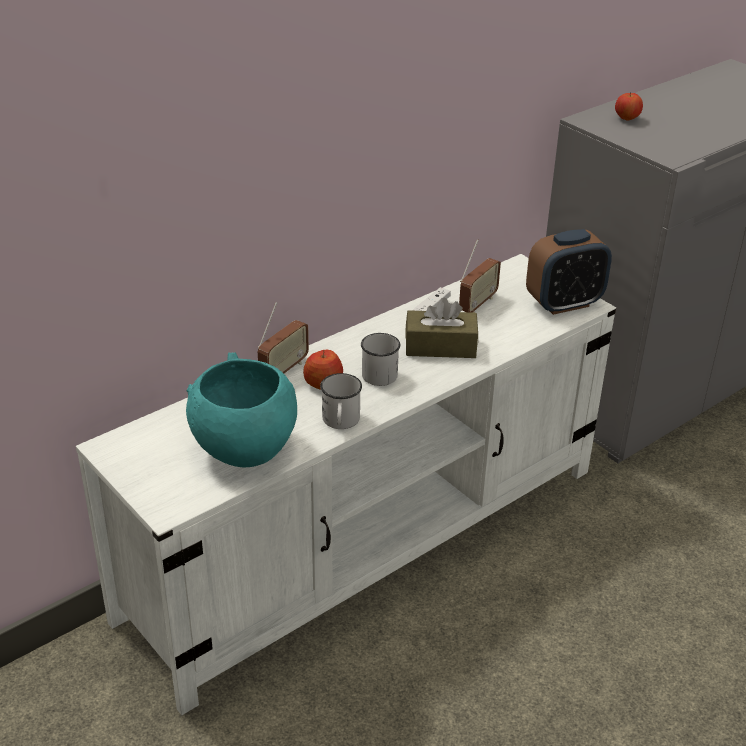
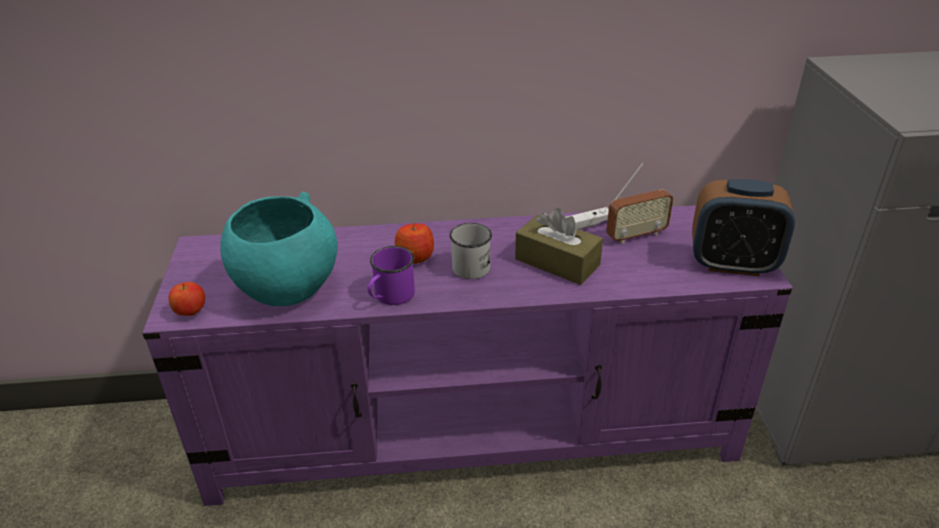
camera: 35 degrees right, 0 degrees up
white tv stand [76,254,616,715] -> purple tv stand [142,205,793,506]
radio [258,302,309,373] -> none
white mug [320,373,362,429] -> purple mug [367,246,415,305]
apple [615,92,643,121] -> apple moved to [168,282,205,316]

